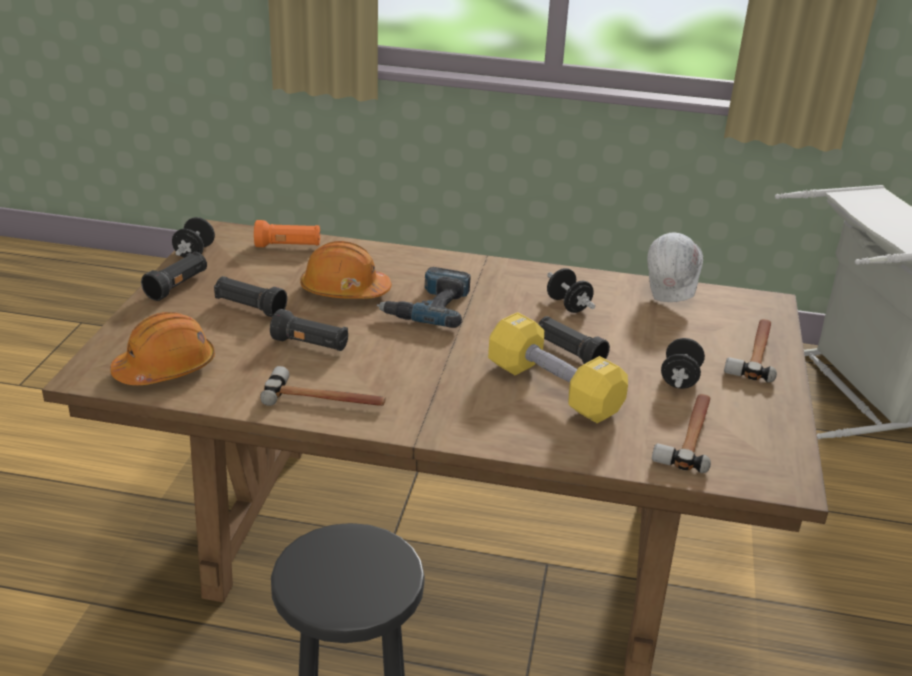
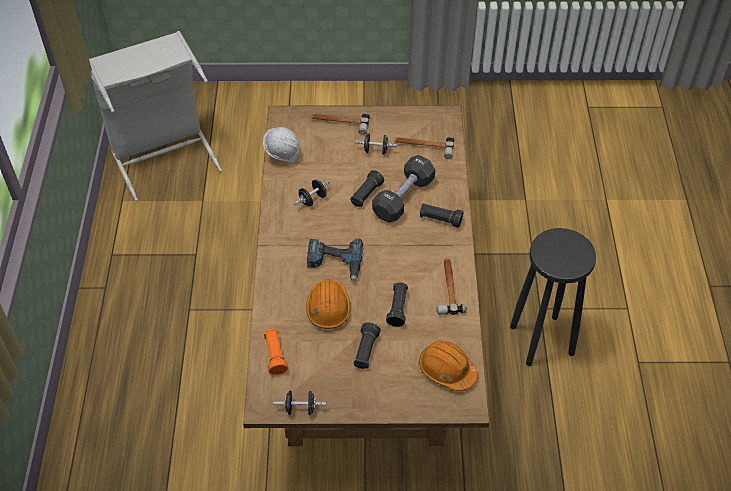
camera: 100 degrees left, 20 degrees up
black flashlight [141,252,207,301] -> black flashlight moved to [420,203,463,228]
yellow dumbbell [488,312,628,423] -> black dumbbell [372,155,435,223]

